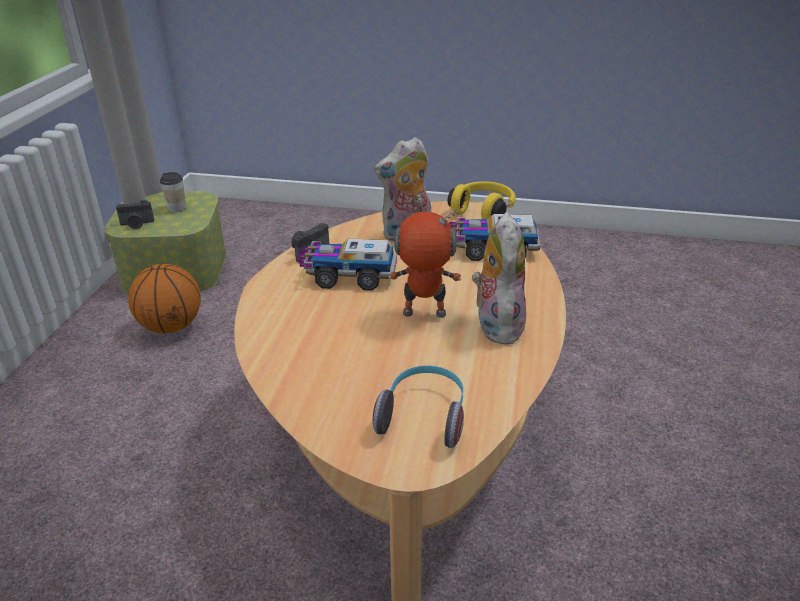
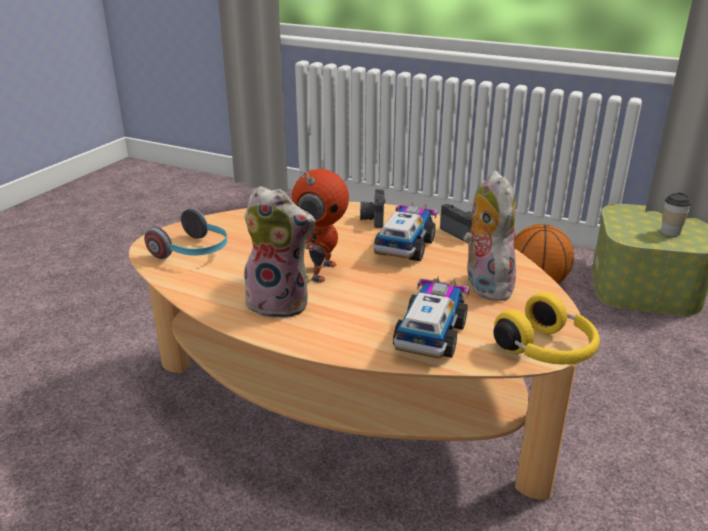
camera: 105 degrees right, 5 degrees down
camera [116,200,154,229] -> camera moved to [360,189,386,228]

